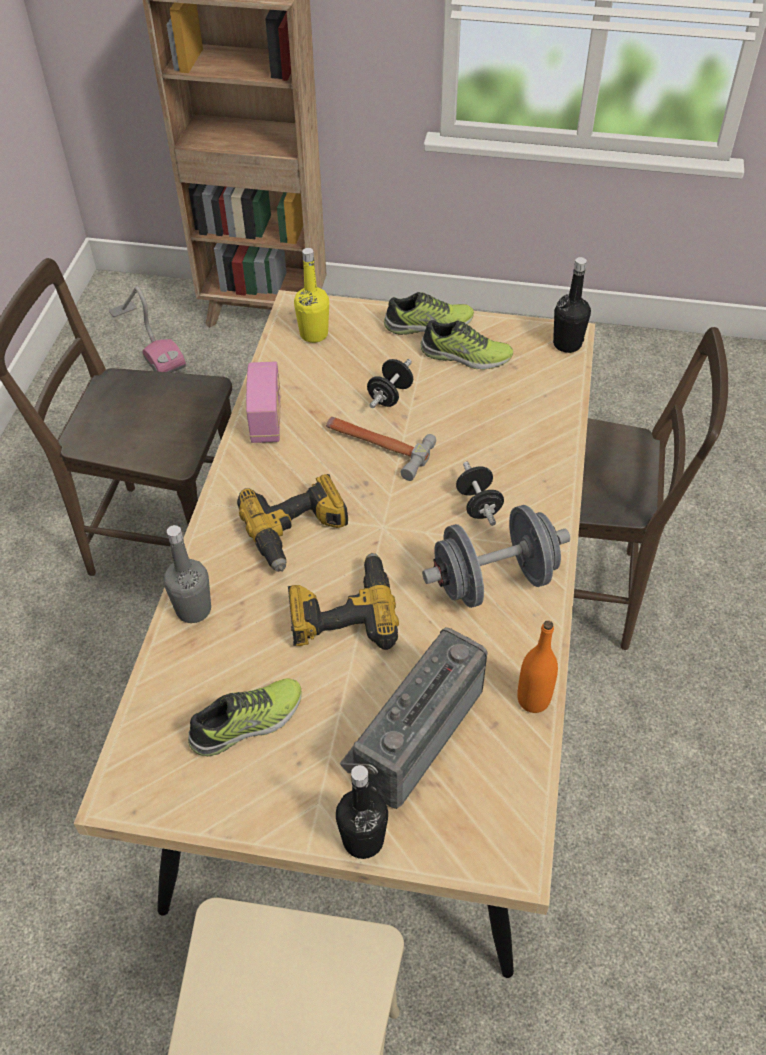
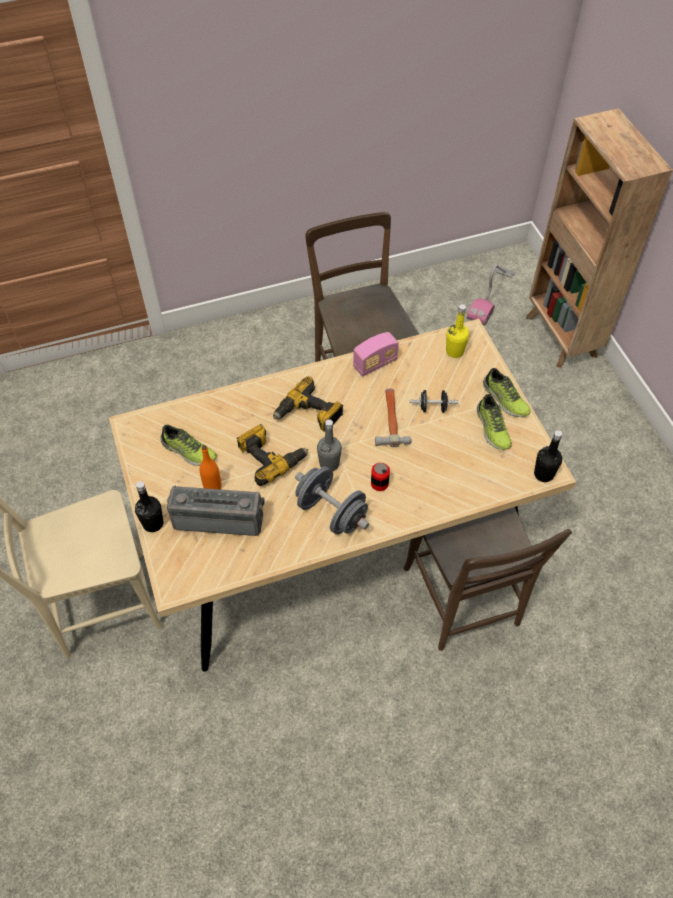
camera: 60 degrees right, 5 degrees up
grey bottle [164,525,211,623] -> grey bottle moved to [317,419,342,471]
black dumbbell [456,461,504,526] -> can [371,463,390,491]
orange bottle [517,621,558,713] -> orange bottle moved to [200,445,221,489]

